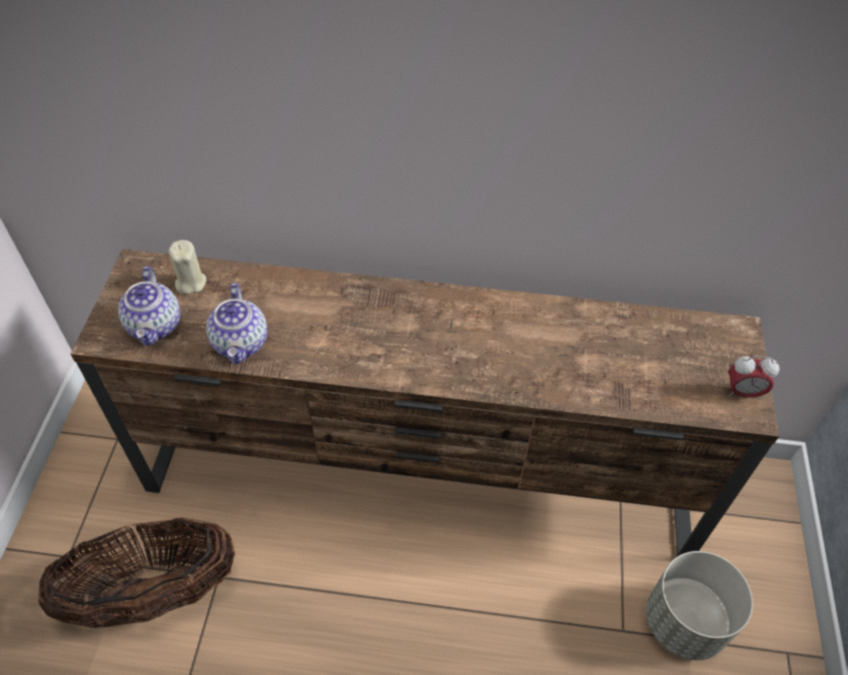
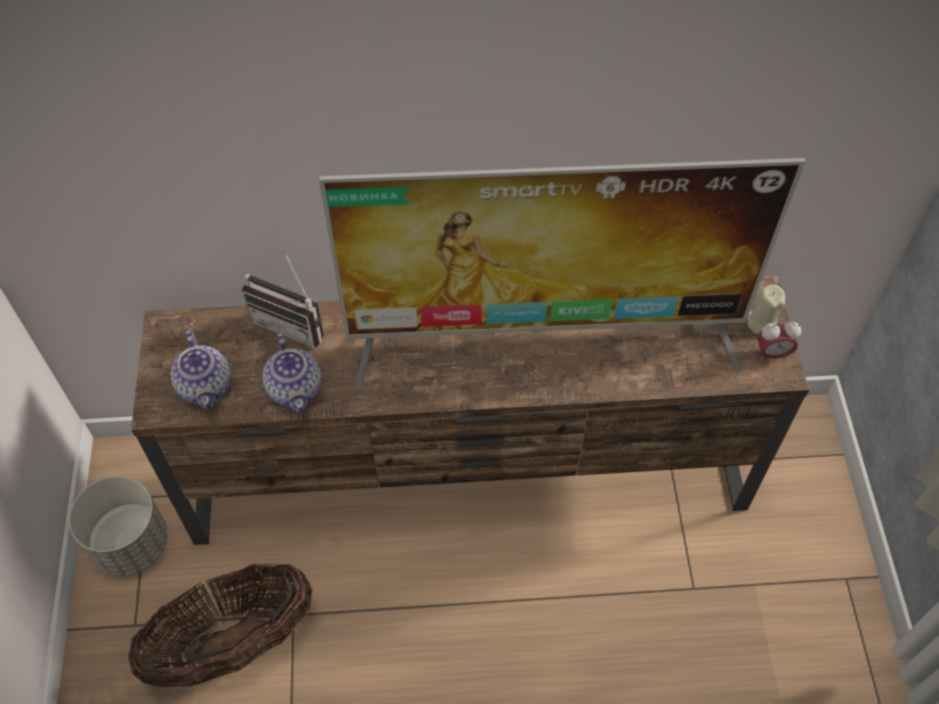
camera: 10 degrees left, 5 degrees up
beige candle [168,240,206,294] -> beige candle moved to [747,284,785,335]
grey planter [646,551,753,660] -> grey planter moved to [69,476,168,577]
none -> radio [242,250,324,348]
none -> television [319,158,805,389]

